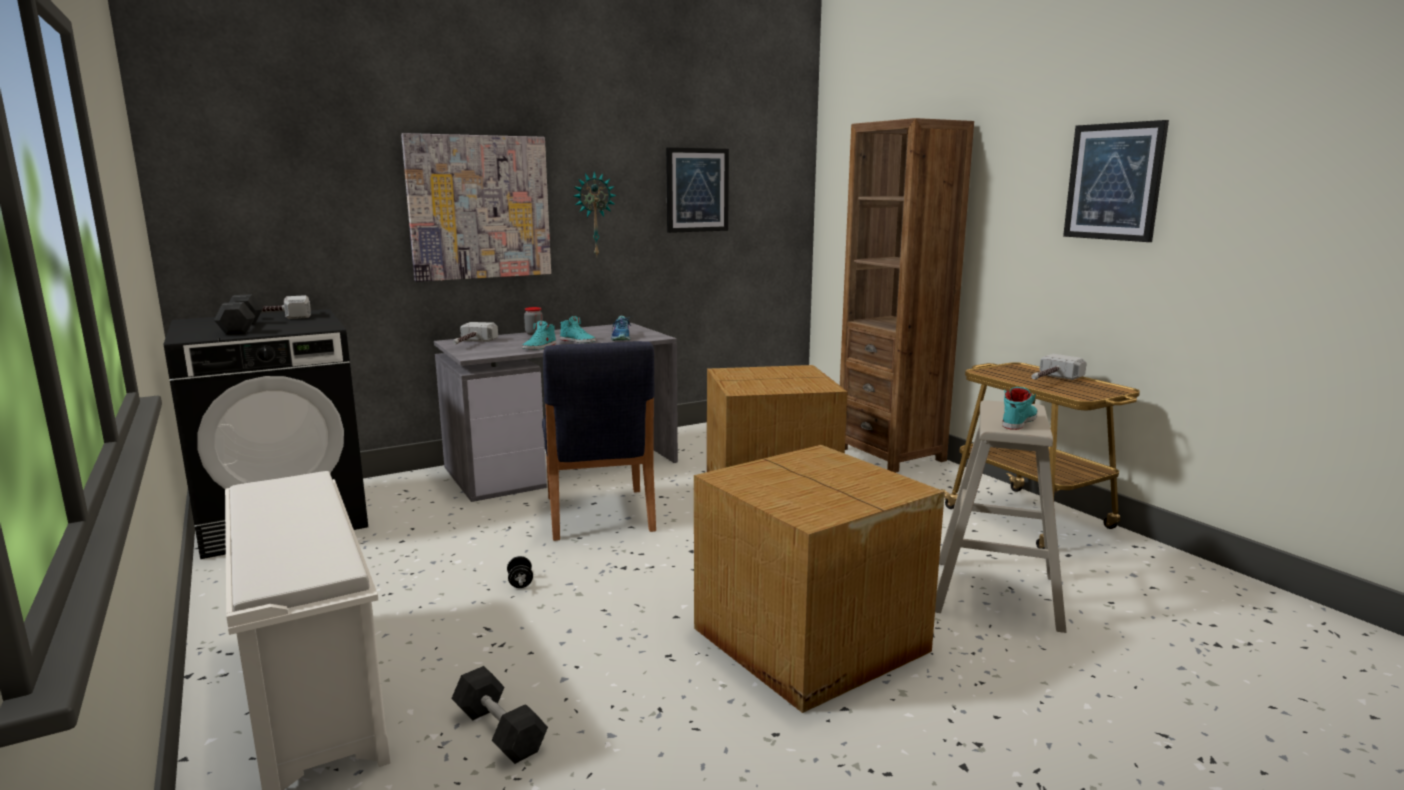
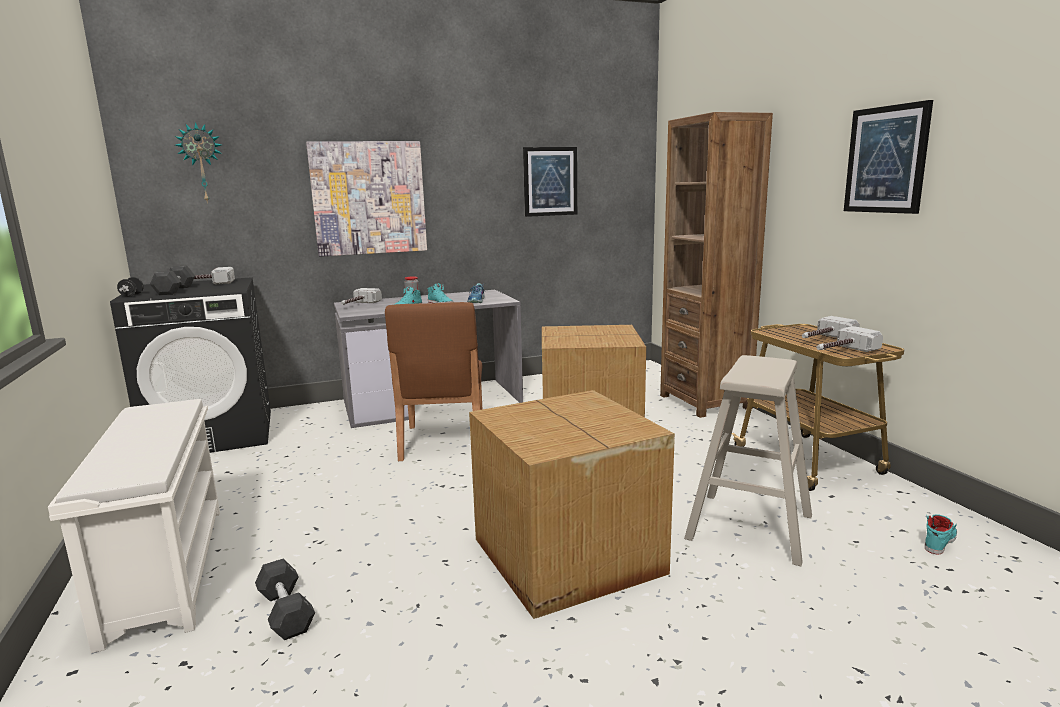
camera: 10 degrees right, 0 degrees up
black dumbbell [507,556,533,588] -> black dumbbell moved to [117,277,144,297]
blue chair [542,341,656,541] -> brown chair [385,302,483,461]
wall clock [574,171,617,256] -> wall clock moved to [175,122,222,203]
turquoise shoe [1003,387,1038,430] -> turquoise shoe moved to [925,514,957,555]
none -> hammer [816,326,883,352]

